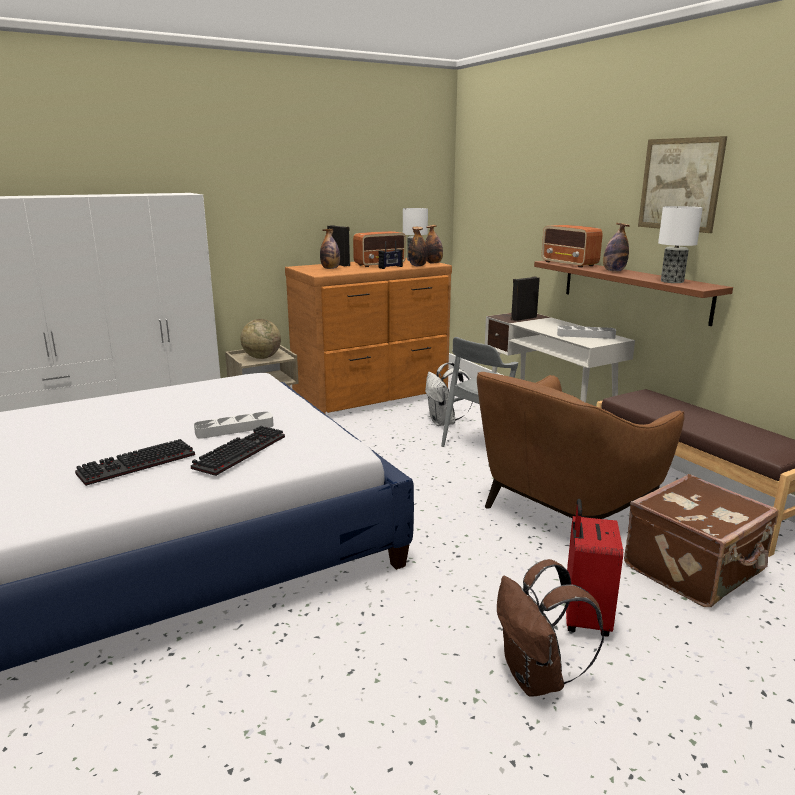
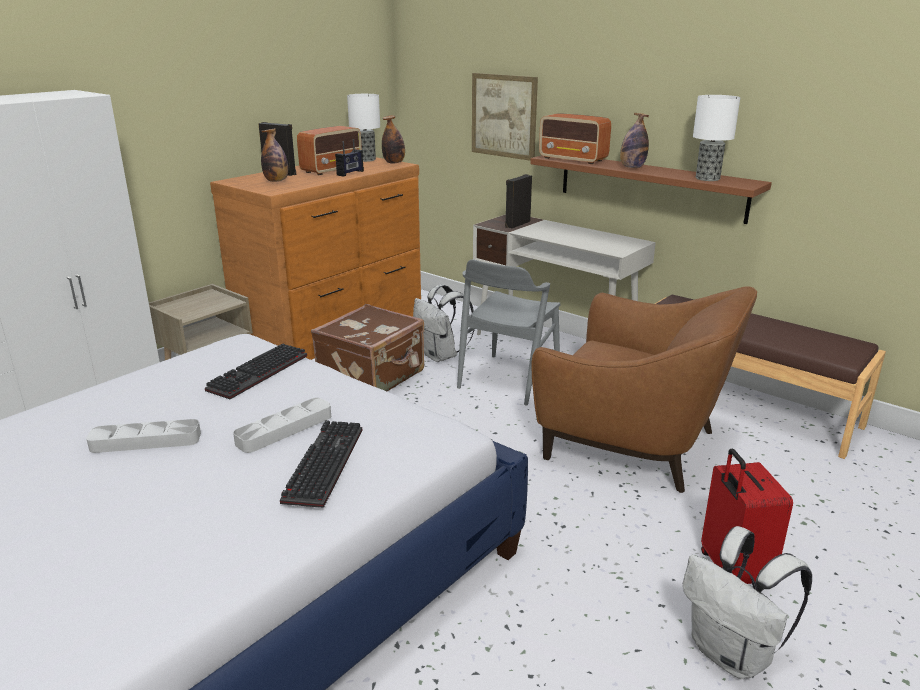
camera: 20 degrees left, 5 degrees up
keyboard [75,439,195,486] -> keyboard moved to [205,343,307,399]
globe [241,319,281,359] -> none
bottle [408,227,428,266] -> none
brown armchair [477,372,684,519] -> brown armchair turned 90 degrees counterclockwise [531,286,757,493]
brown backpack [497,559,604,697] -> white backpack [683,526,812,679]
grey tray [557,326,616,339] -> grey tray moved to [86,419,201,453]
brown suitcase [624,474,779,607] -> brown suitcase moved to [311,304,424,392]
picture [638,136,727,233] -> picture moved to [472,73,538,161]

